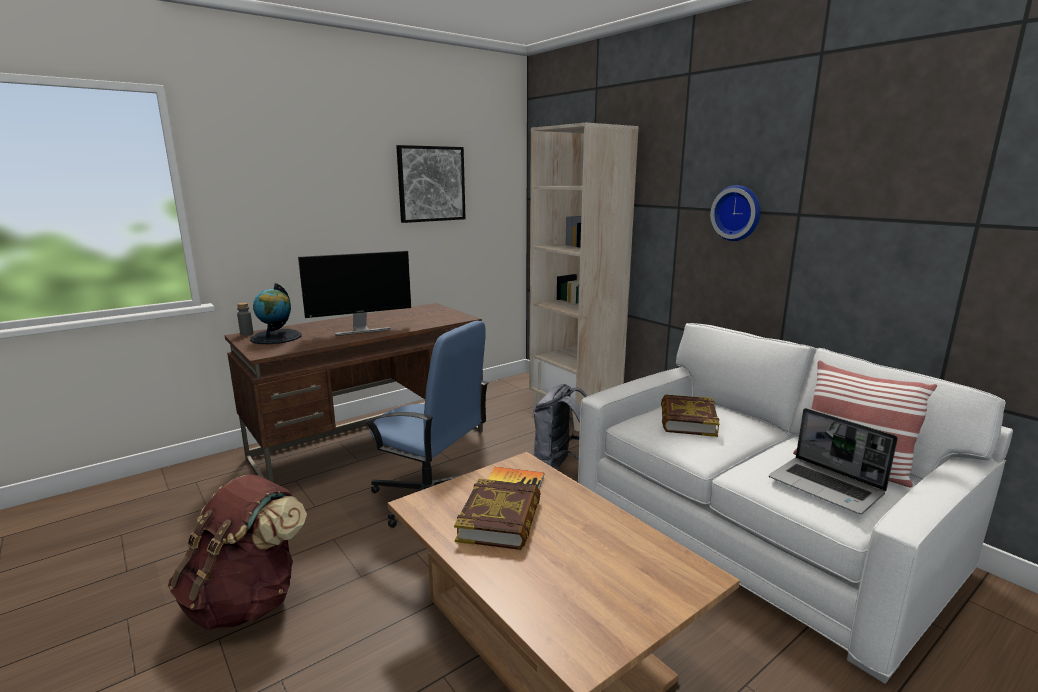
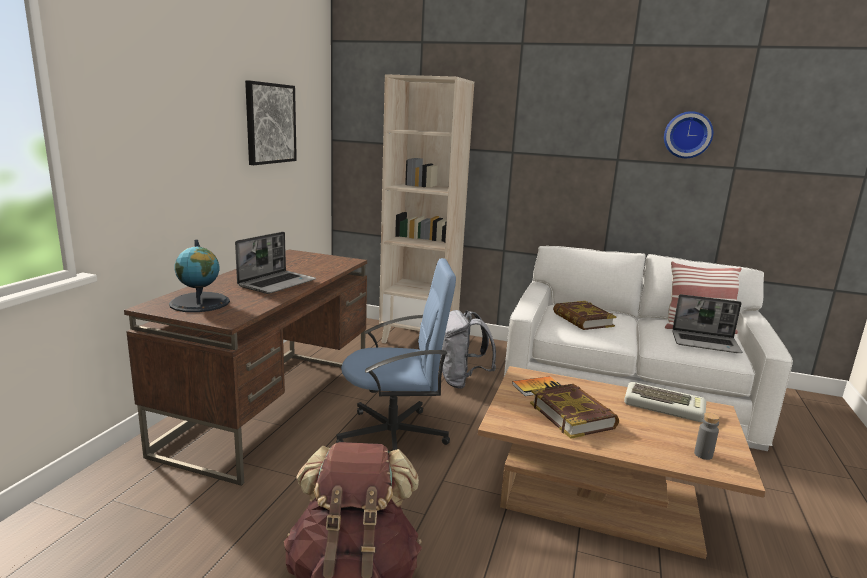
camera: 35 degrees left, 0 degrees up
grey bottle [237,303,253,336] -> grey bottle moved to [694,412,720,460]
monitor [298,251,411,336] -> laptop [235,232,316,294]
wall clock [710,185,761,241] -> wall clock moved to [664,111,713,158]
none -> keyboard [624,382,706,422]

